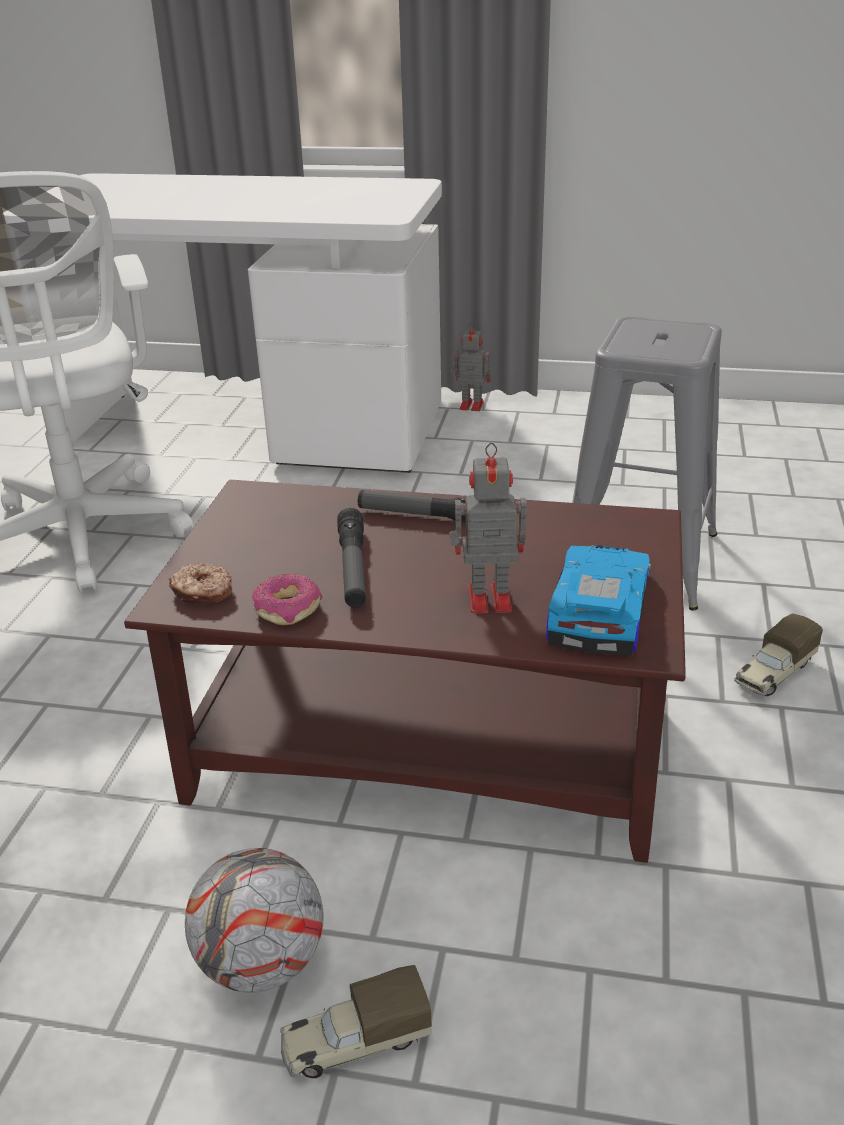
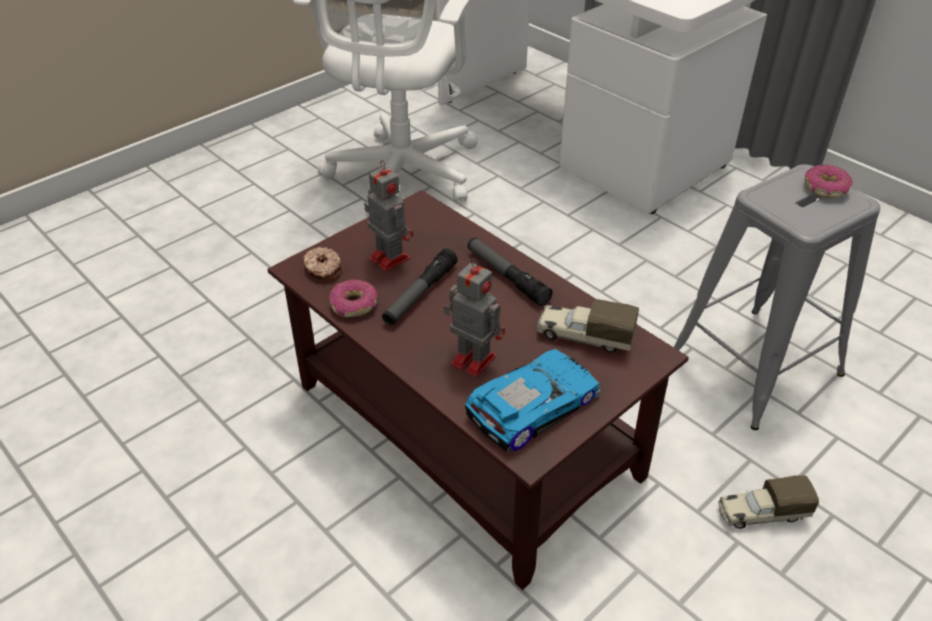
camera: 35 degrees right, 10 degrees up
football [185,848,323,993] -> none
toy truck [280,965,432,1078] -> toy truck moved to [537,299,639,353]
toy robot [450,322,490,411] -> toy robot moved to [364,160,413,271]
none -> donut [805,165,853,198]

